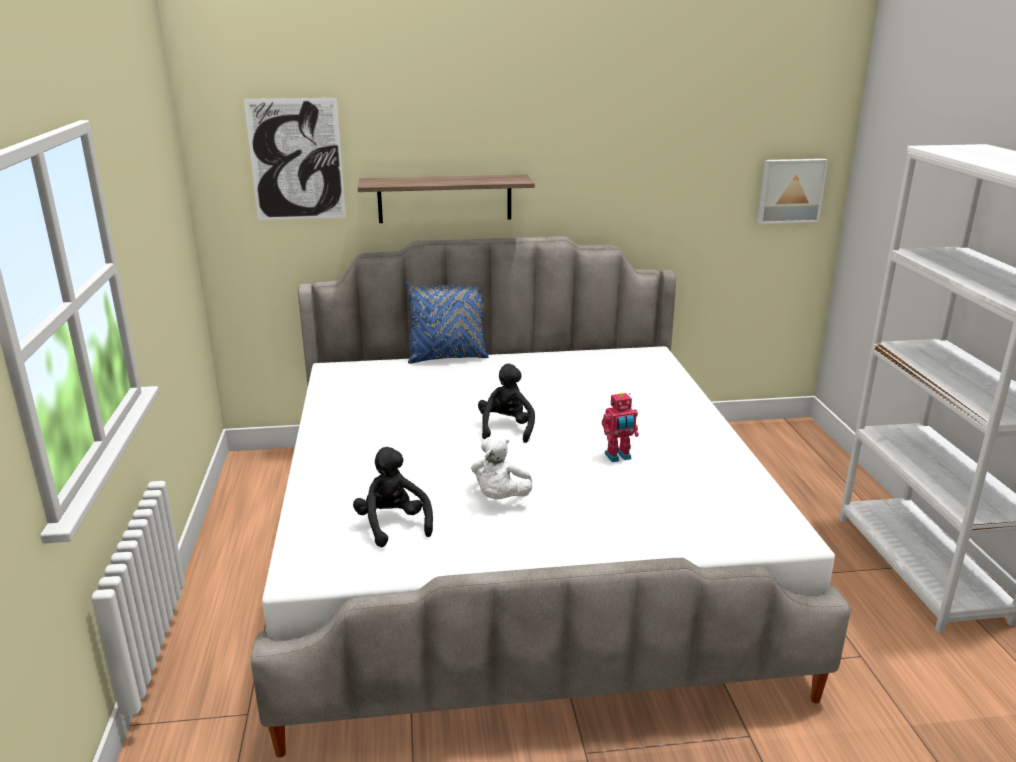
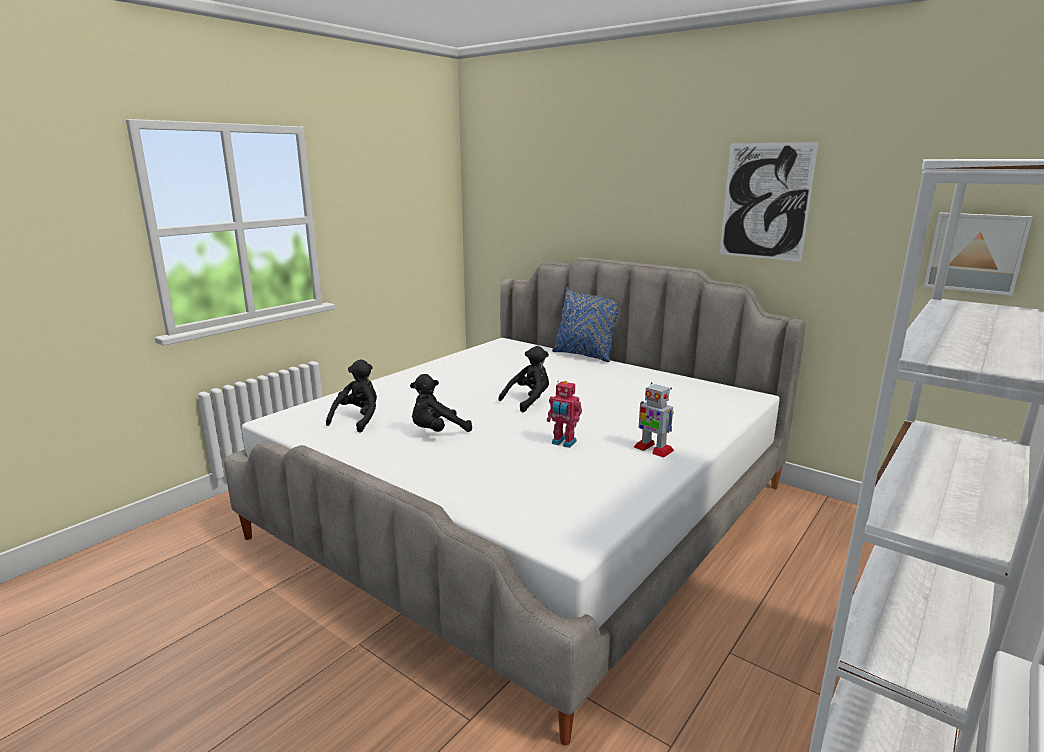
camera: 45 degrees right, 5 degrees down
picture [244,98,346,220] -> picture moved to [720,142,818,262]
shelf [358,175,535,223] -> none
white plush toy [471,435,532,499] -> black plush toy [410,374,472,432]
none -> toy robot [634,382,674,458]

